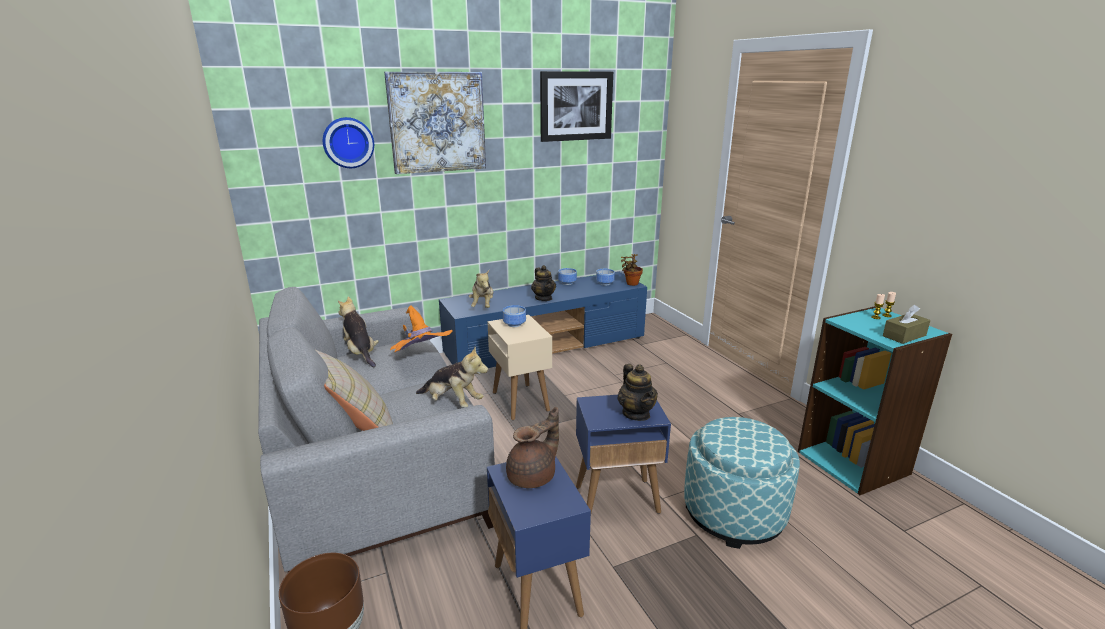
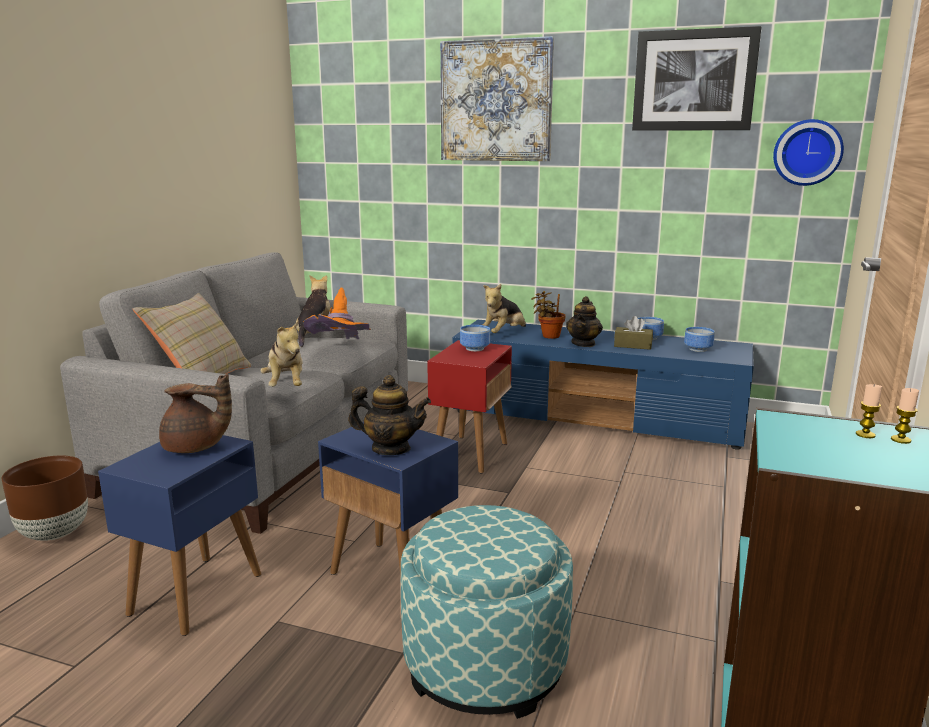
camera: 45 degrees right, 5 degrees down
wall clock [323,117,374,168] -> wall clock moved to [773,119,844,186]
beige side table [487,315,552,420] -> red side table [427,340,512,474]
teapot [618,364,658,421] -> teapot turned 105 degrees counterclockwise [348,375,431,455]
potted plant [621,254,643,286] -> potted plant moved to [531,291,566,339]
brown tissue box [883,305,931,344] -> brown tissue box moved to [614,316,653,350]

